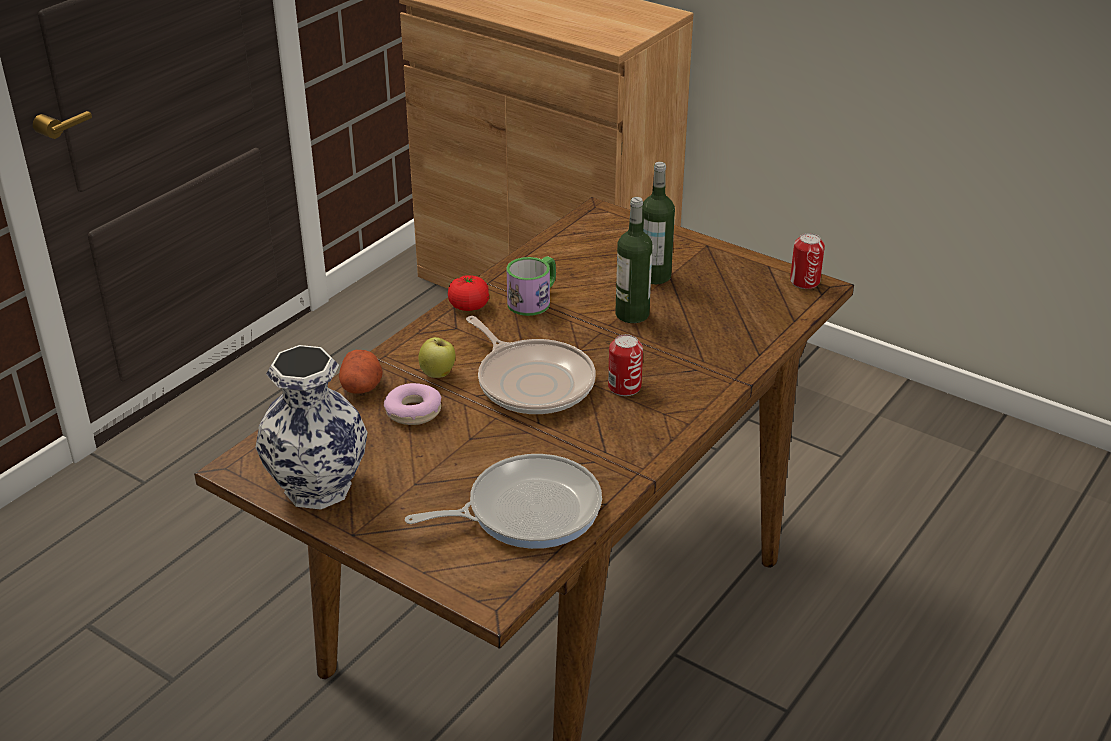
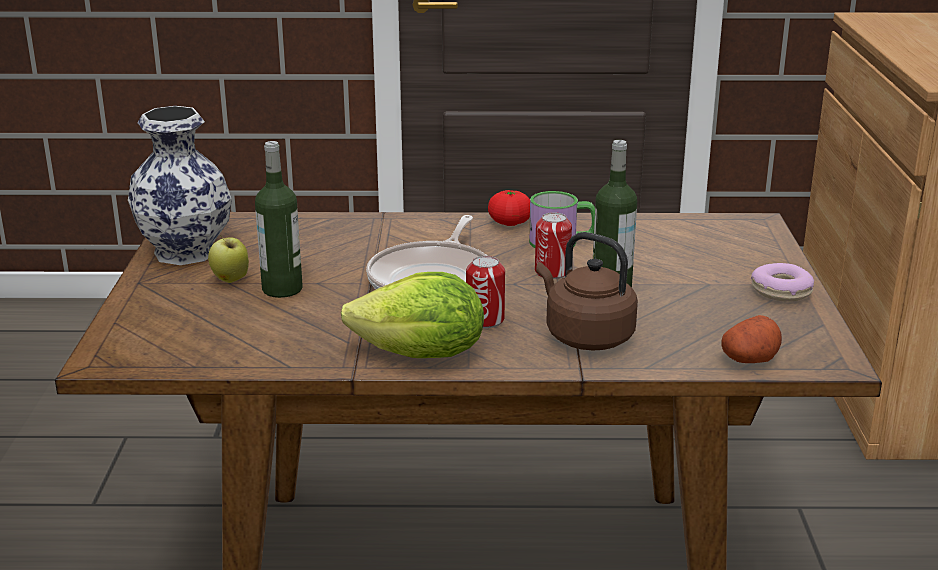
camera: 55 degrees right, 10 degrees down
potato [339,350,383,394] -> potato moved to [721,315,782,363]
donut [384,383,441,425] -> donut moved to [751,263,814,302]
frying pan [405,454,602,549] -> none
apple [419,337,455,378] -> apple moved to [208,235,249,283]
bottle [642,162,675,284] -> bottle moved to [255,141,303,298]
can [790,233,825,289] -> can moved to [535,212,572,279]
none -> lettuce [341,272,484,358]
none -> brown kettle [536,232,638,351]

